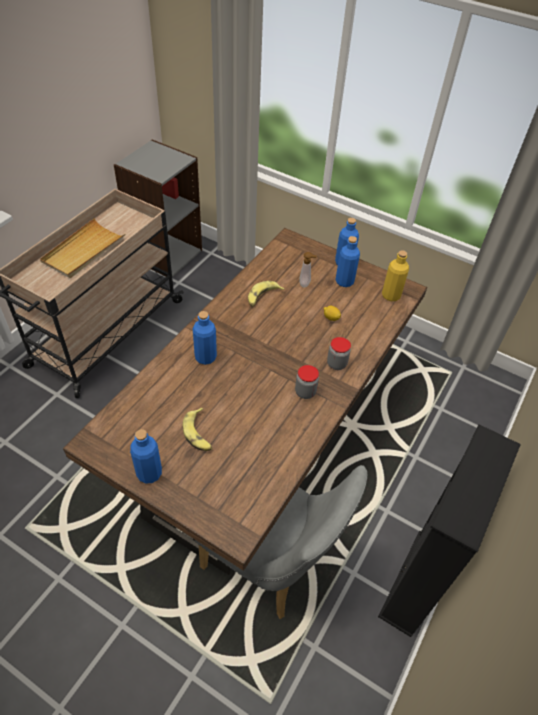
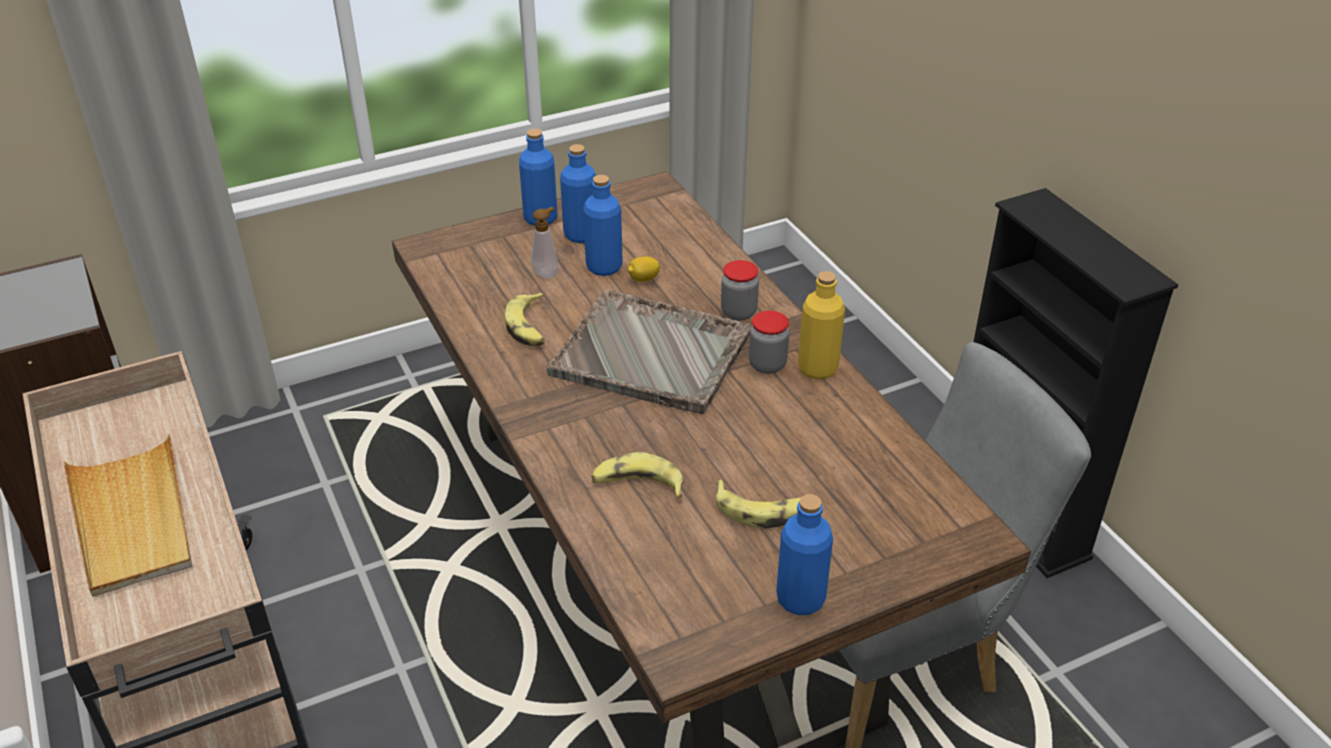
camera: 55 degrees left, 10 degrees down
blue bottle [193,311,217,365] -> blue bottle moved to [583,175,623,276]
yellow bottle [382,250,409,301] -> yellow bottle moved to [798,271,845,379]
none -> grey tray [546,290,751,414]
none -> banana [591,452,683,498]

